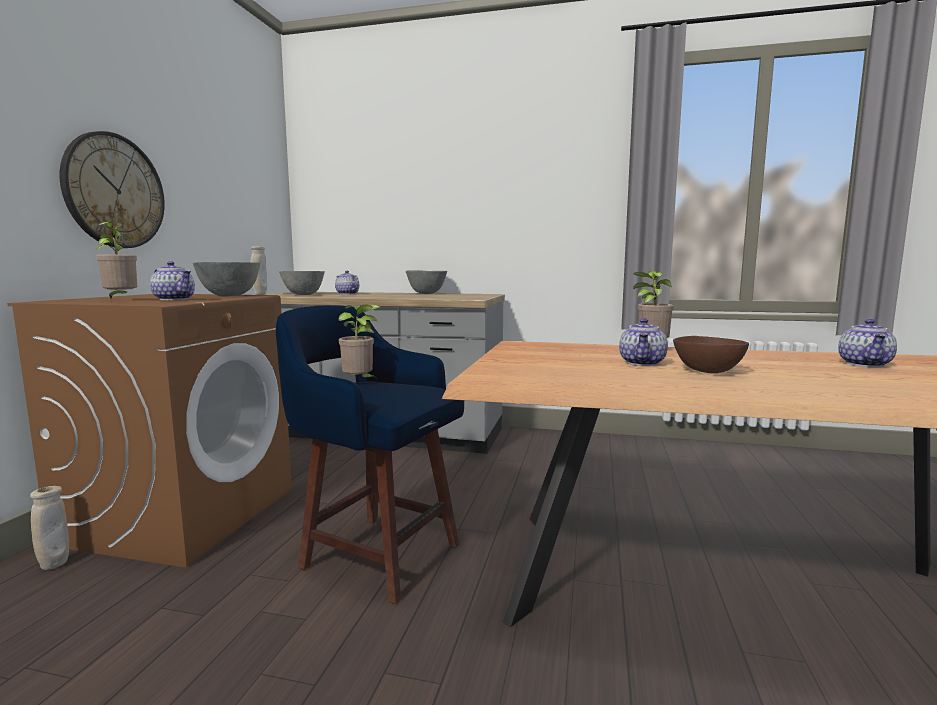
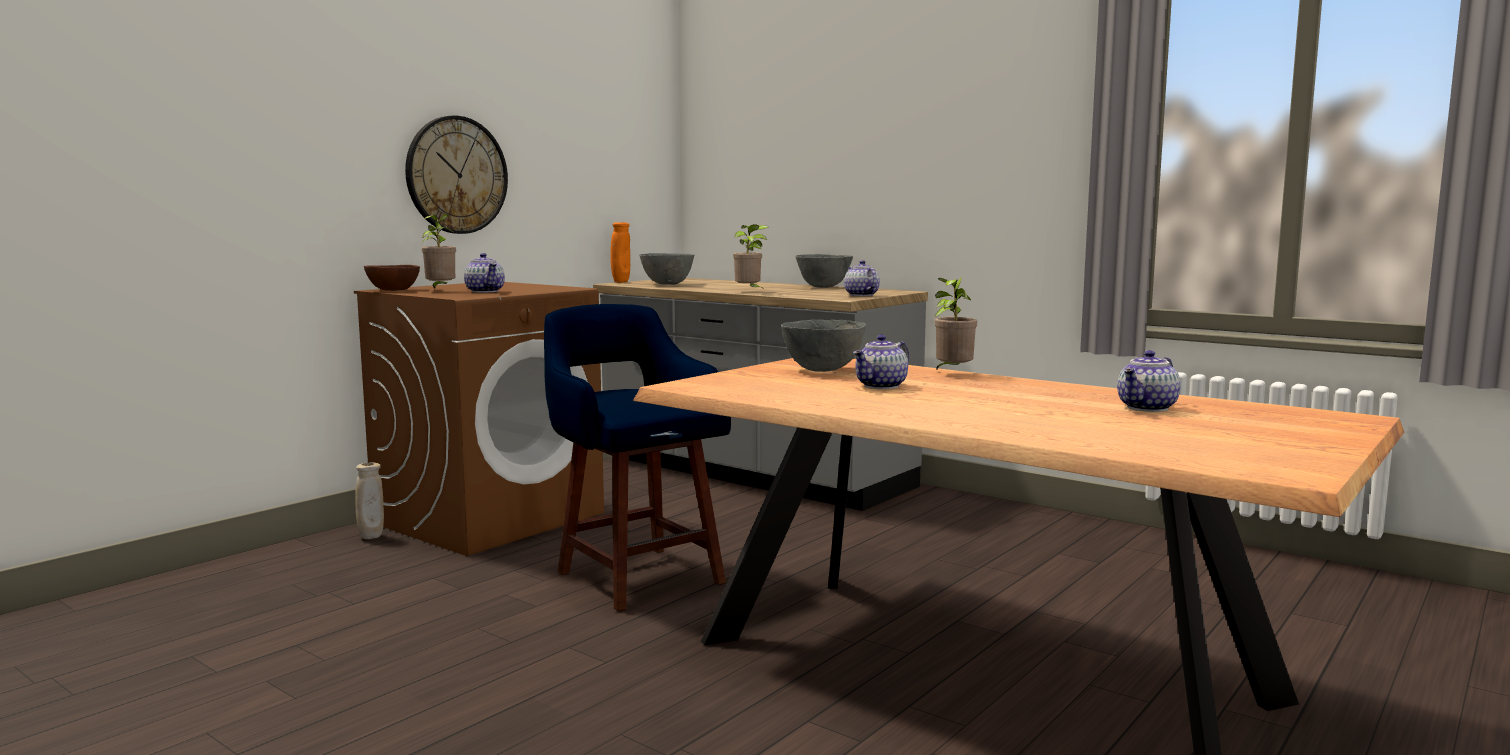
camera: 25 degrees right, 0 degrees up
grey bowl [193,262,260,296] -> grey bowl moved to [781,320,866,372]
beige vase [250,246,267,295] -> orange vase [610,222,630,283]
teapot [335,271,359,295] -> teapot moved to [844,260,880,296]
potted plant [338,305,380,378] -> potted plant moved to [733,224,768,290]
brown bowl [673,336,749,373] -> brown bowl moved to [364,265,420,291]

